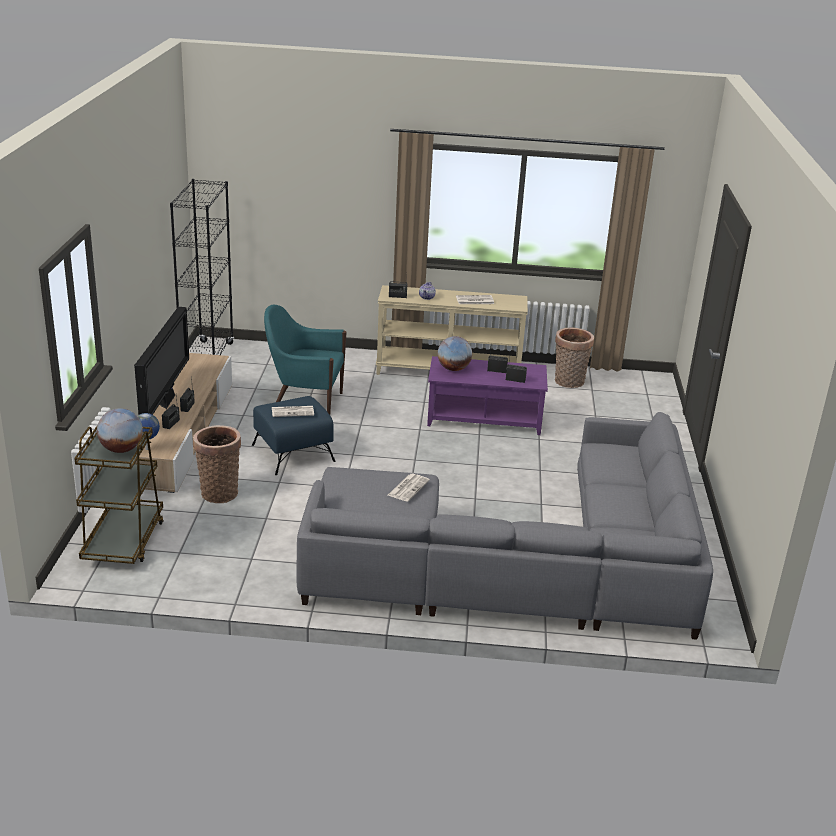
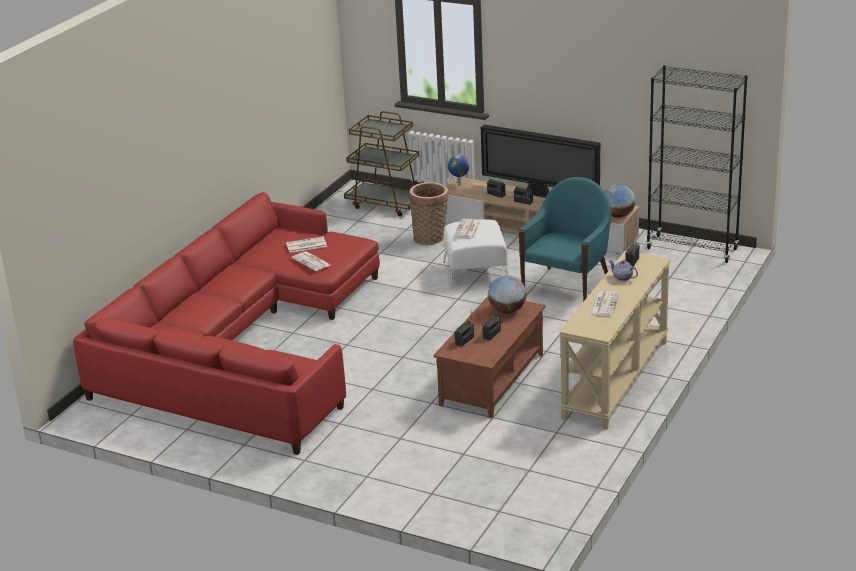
camera: 115 degrees right, 0 degrees up
globe [97,408,143,453] -> globe moved to [604,184,635,218]
blue ottoman [252,396,336,475] -> white ottoman [443,219,508,290]
grey sofa [296,412,713,640] -> red sofa [73,192,380,455]
purple coffee table [427,356,548,435] -> brown coffee table [433,296,545,418]
basket [555,328,594,388] -> none
none -> newspaper [286,237,327,253]

